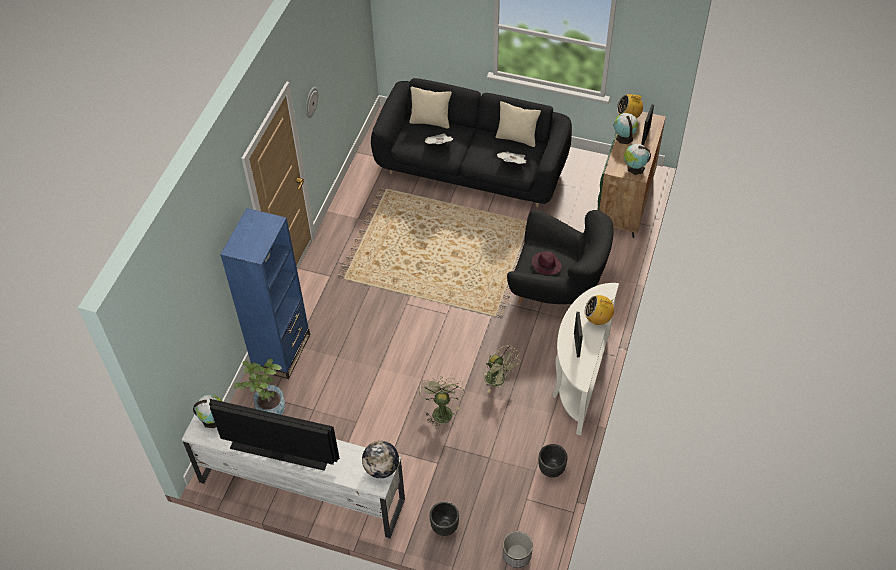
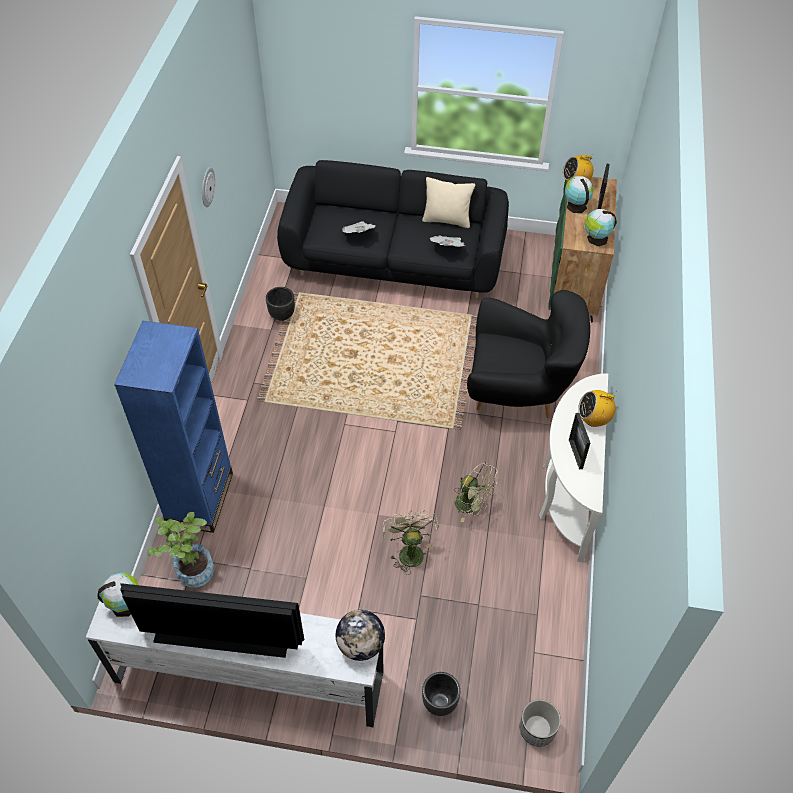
camera: 10 degrees left, 0 degrees up
beige pillow [409,87,452,129] -> none
purple hat [532,251,561,275] -> none
black planter [539,444,567,478] -> black planter moved to [266,287,295,321]

